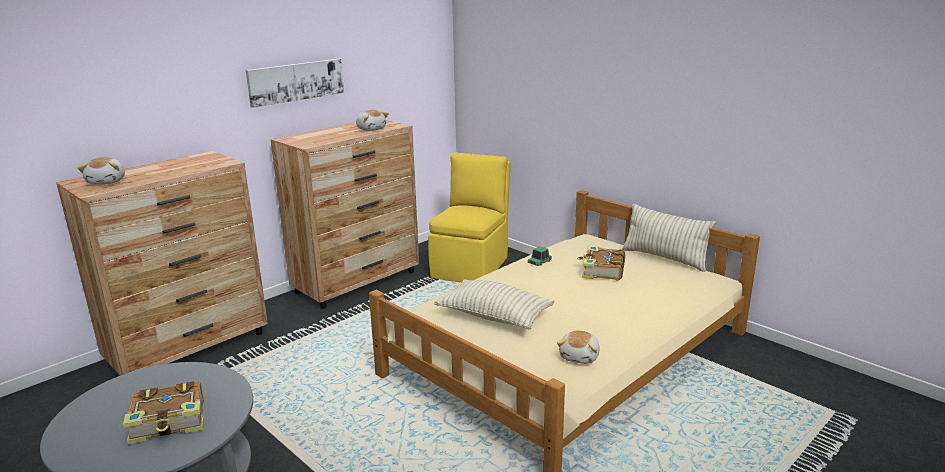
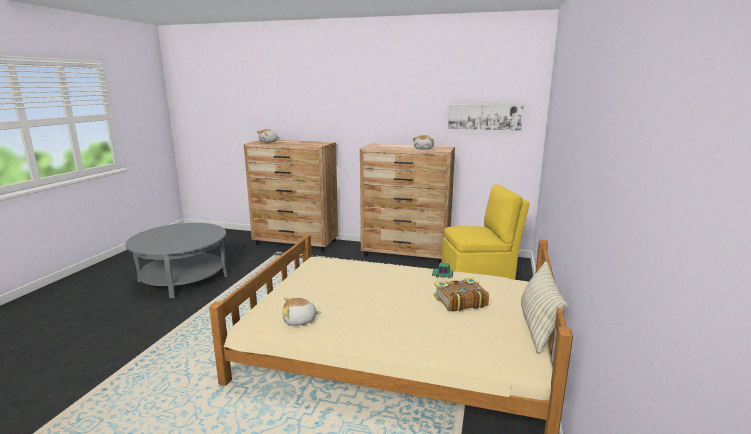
camera: 60 degrees right, 5 degrees down
book [123,381,204,444] -> none
picture [246,59,344,108] -> picture moved to [448,105,524,131]
pillow [434,279,555,329] -> none

